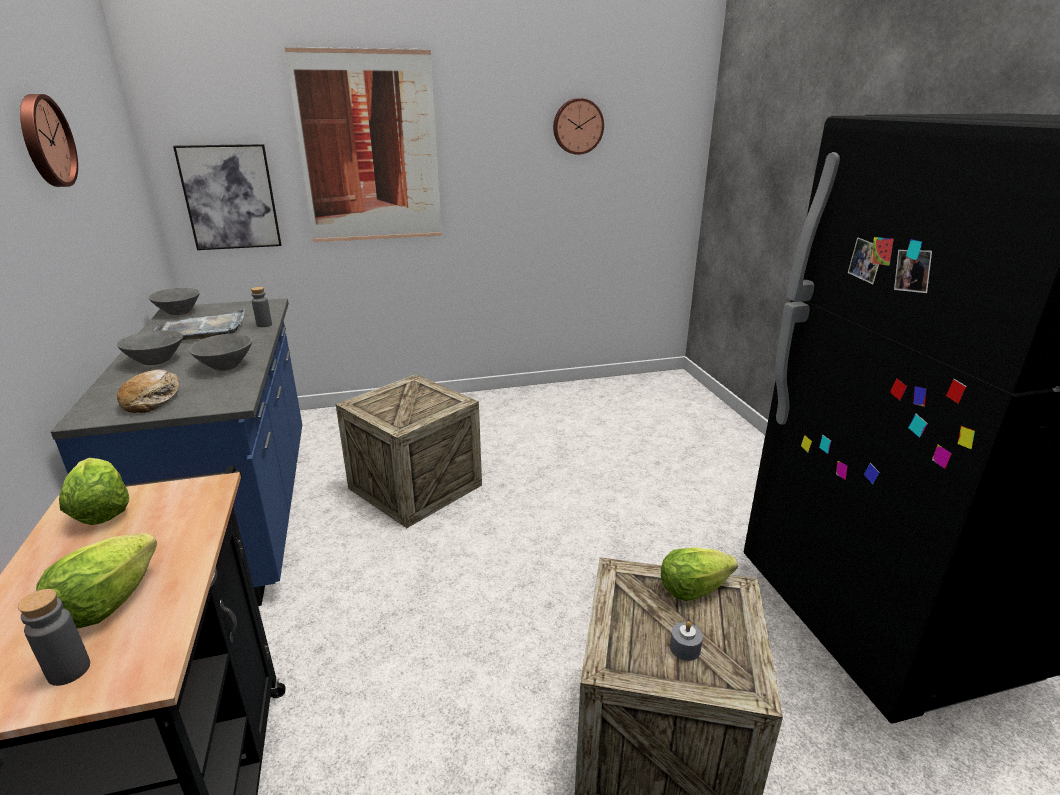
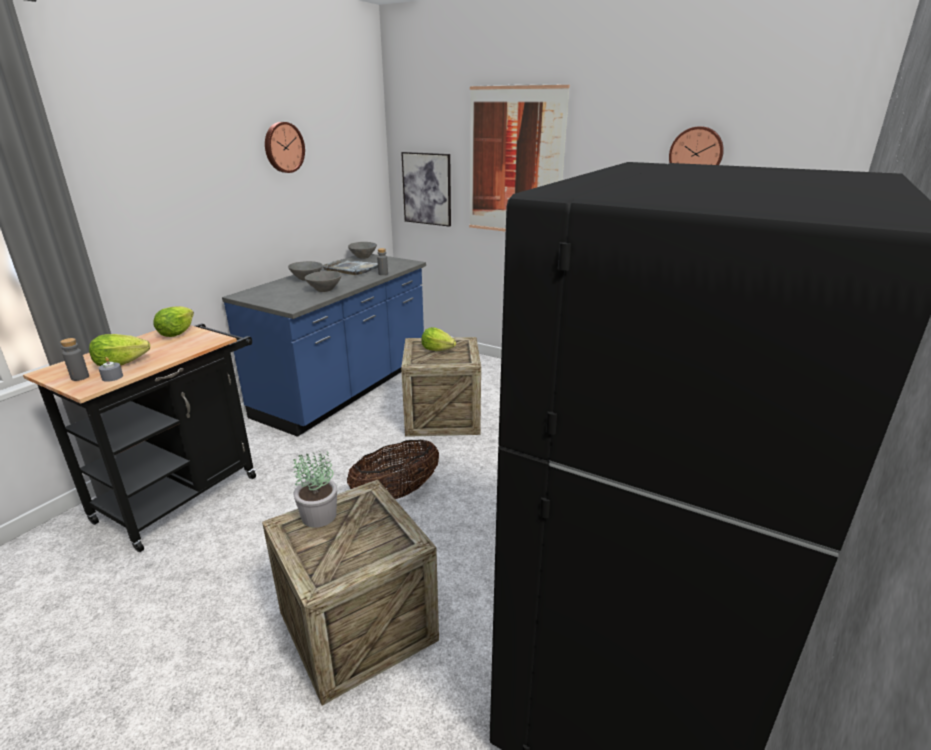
camera: 45 degrees right, 0 degrees up
bread [117,369,179,413] -> none
lettuce [661,547,738,601] -> lettuce moved to [422,327,456,351]
grey candle [670,621,703,661] -> grey candle moved to [98,357,123,382]
none -> potted plant [293,452,337,528]
none -> basket [347,440,439,499]

